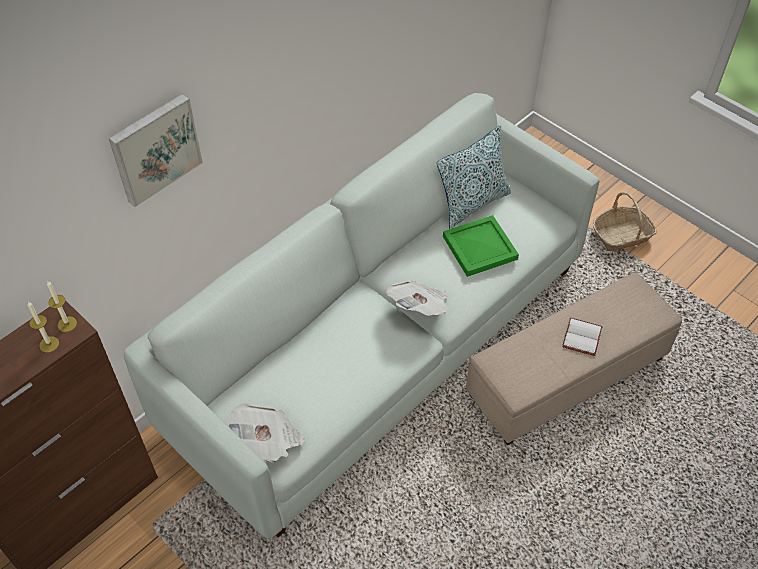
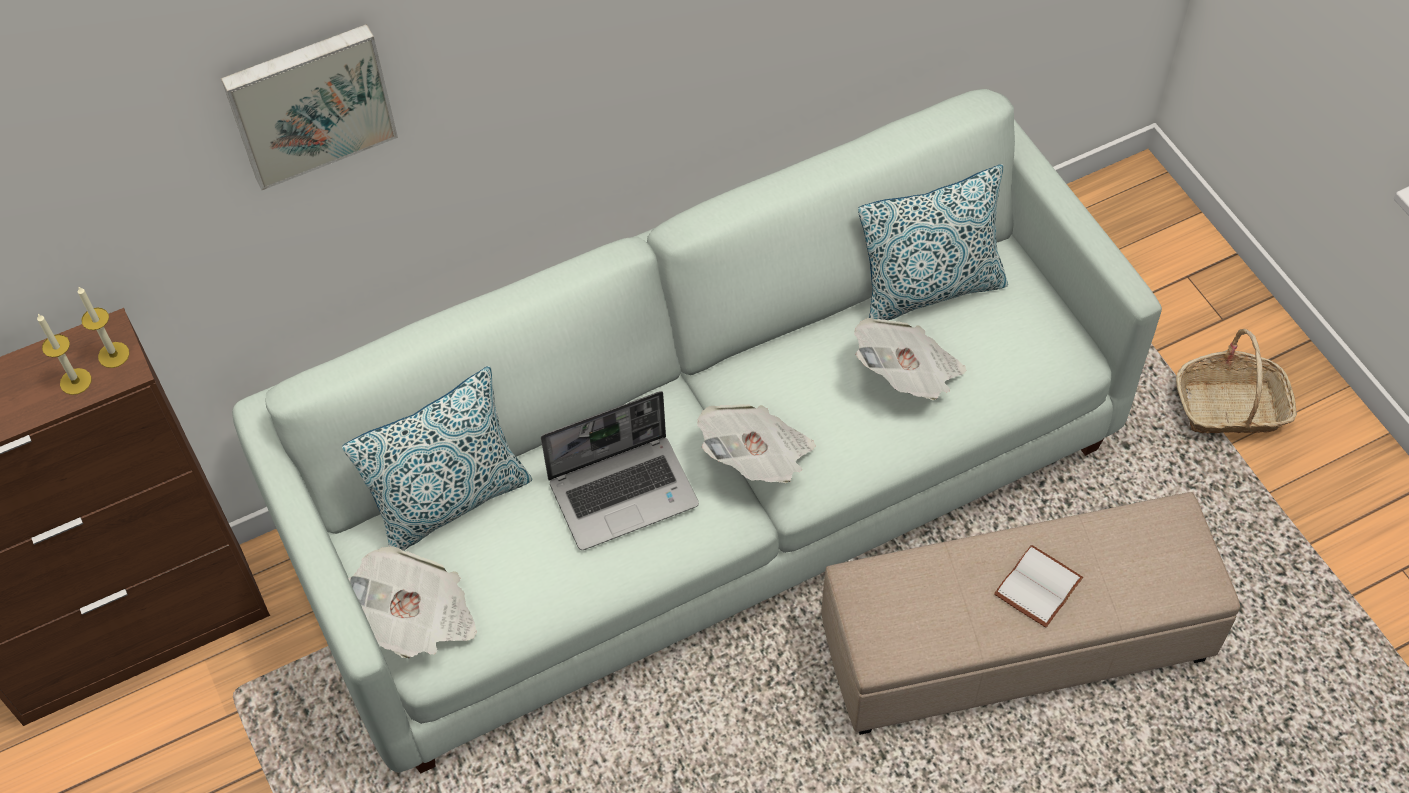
camera: 20 degrees right, 5 degrees up
green tray [443,215,519,277] -> newspaper [854,318,966,400]
none -> pillow [342,366,532,551]
none -> laptop [541,391,699,550]

